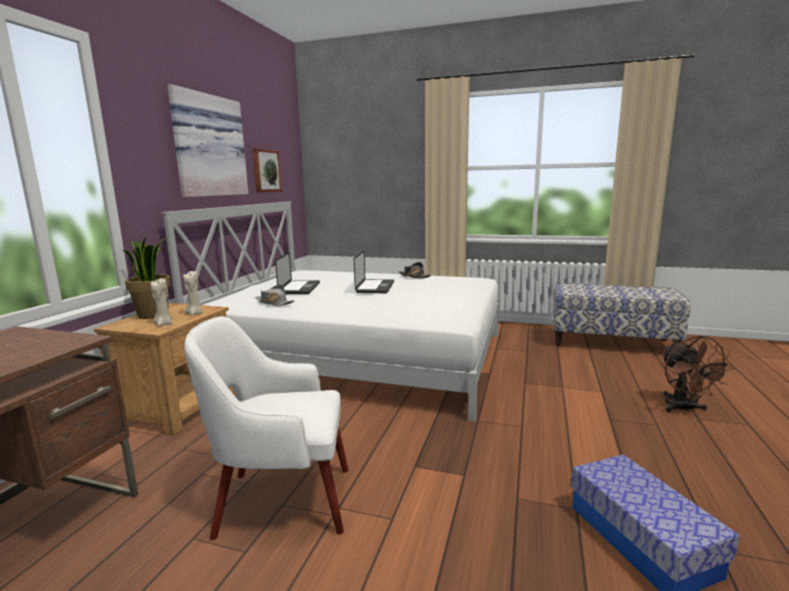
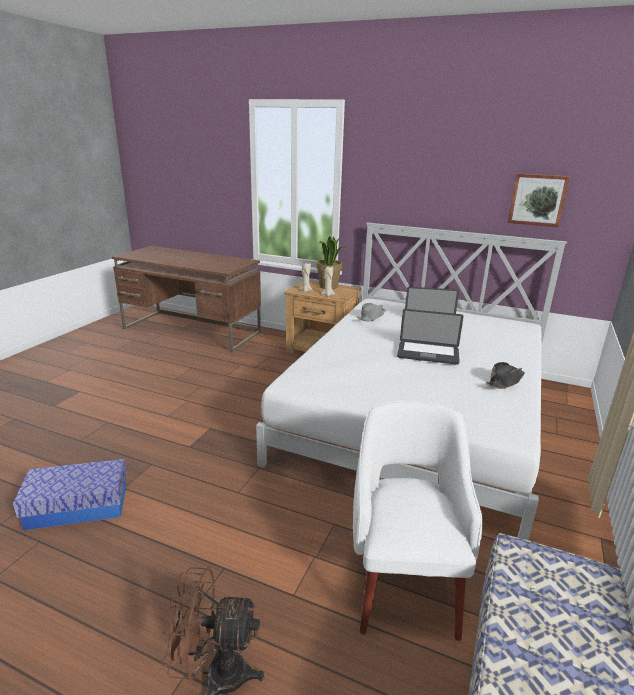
camera: 95 degrees right, 10 degrees up
picture [167,84,248,197] -> none
white armchair [184,316,349,540] -> white armchair moved to [353,400,483,641]

